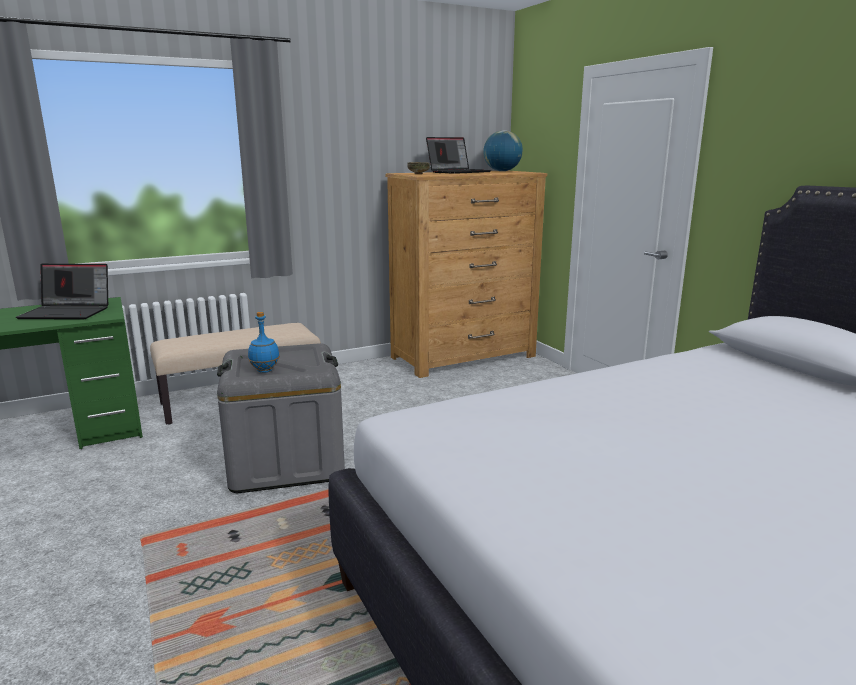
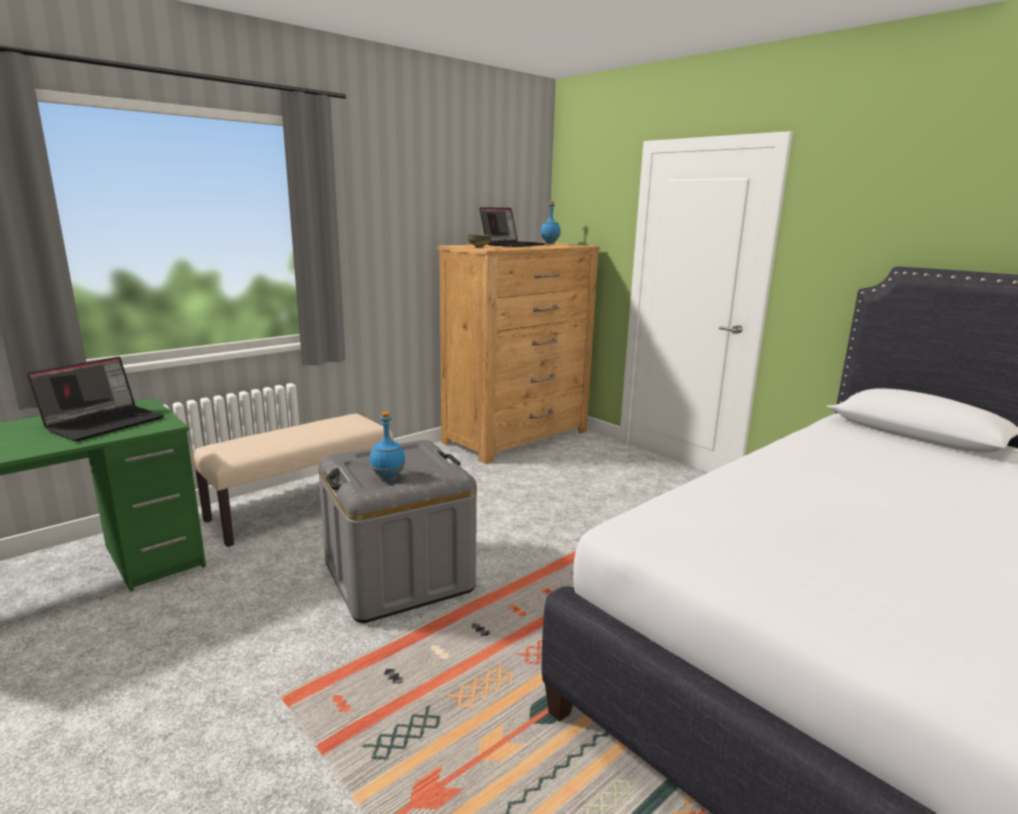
camera: 15 degrees left, 0 degrees up
laptop [16,264,108,319] -> laptop turned 45 degrees counterclockwise [27,357,164,441]
globe [483,130,523,171] -> blue bottle [540,202,560,244]

